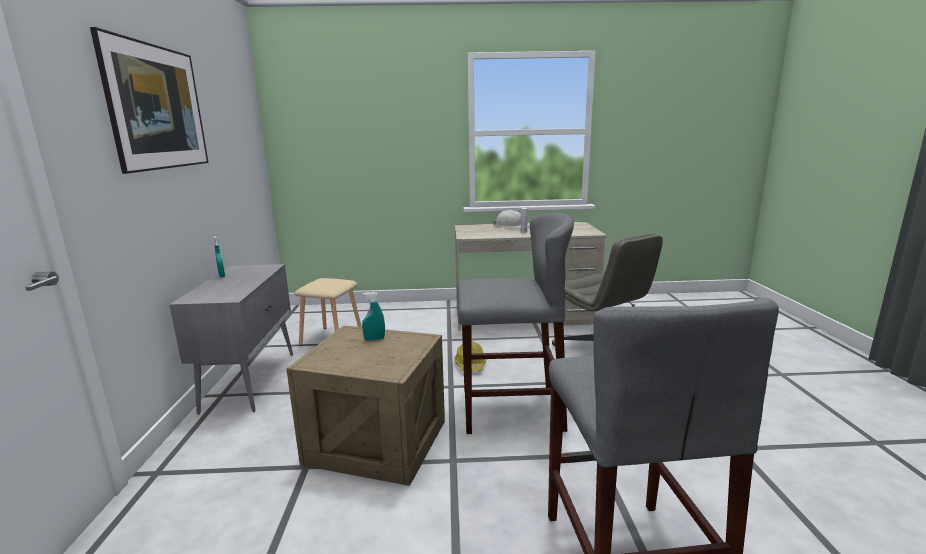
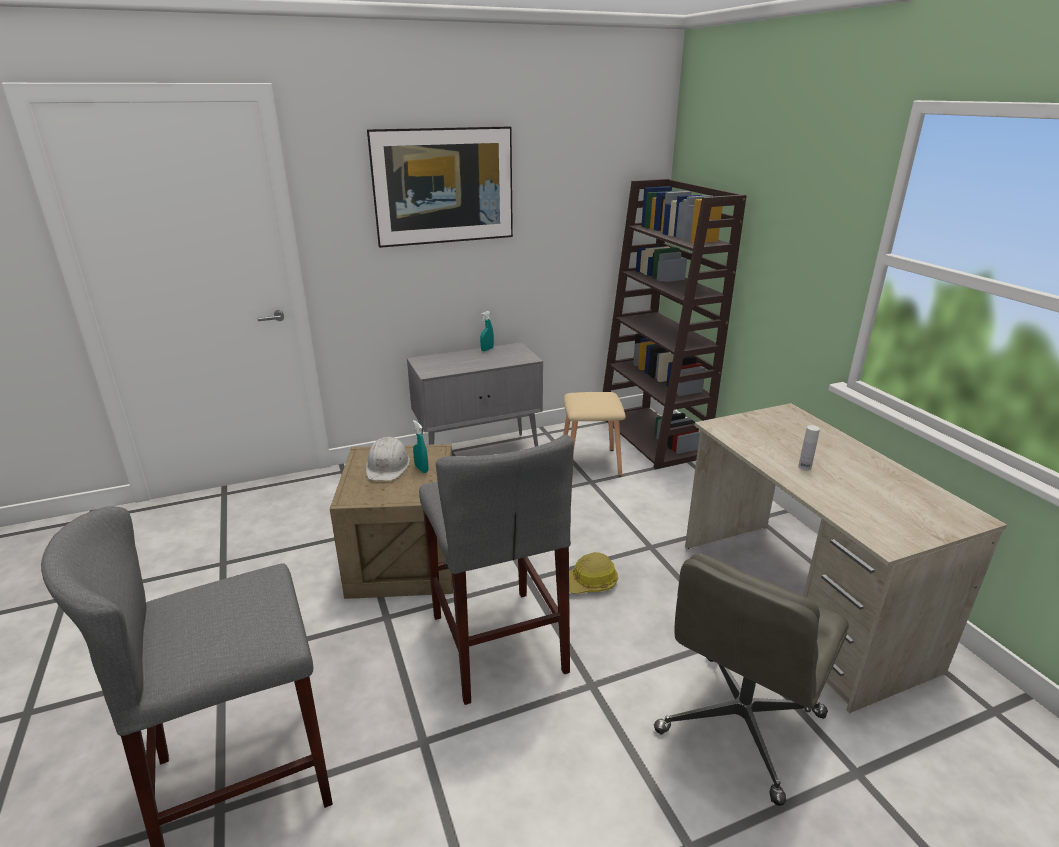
camera: 70 degrees right, 10 degrees up
white hard hat [493,210,530,228] -> white hard hat moved to [366,437,410,481]
none -> brown bookcase [603,179,747,469]

